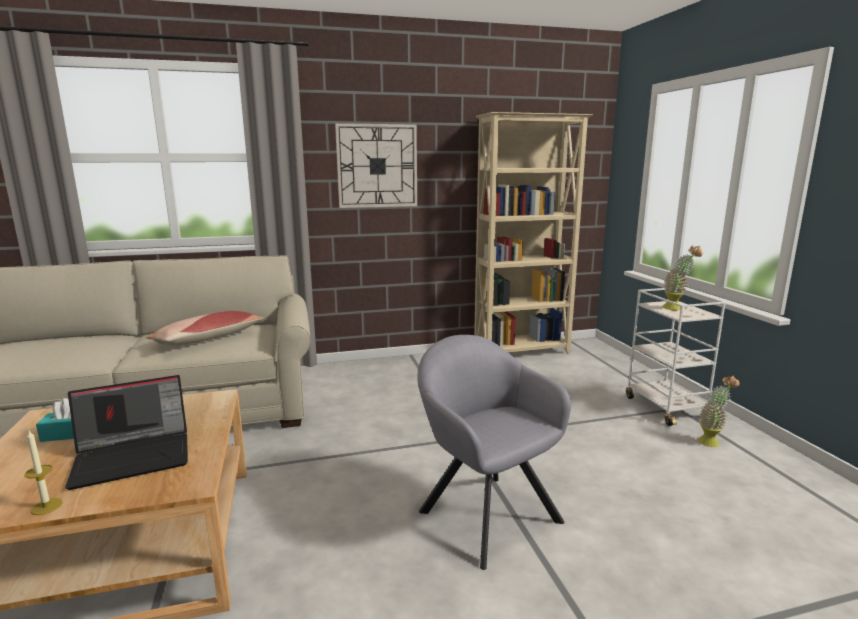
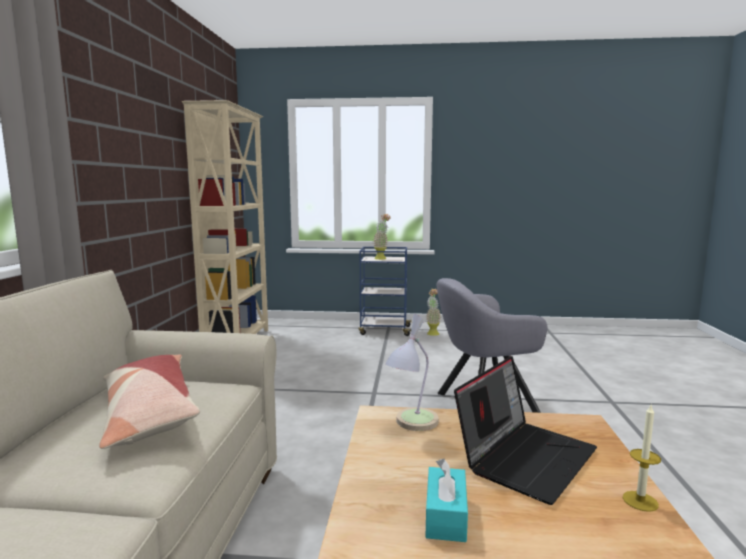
camera: 70 degrees left, 5 degrees down
laptop [65,375,188,490] -> laptop turned 45 degrees clockwise [454,356,597,505]
wall clock [335,123,417,208] -> none
white cart [626,288,726,426] -> blue cart [359,247,412,336]
none -> table lamp [385,314,439,431]

